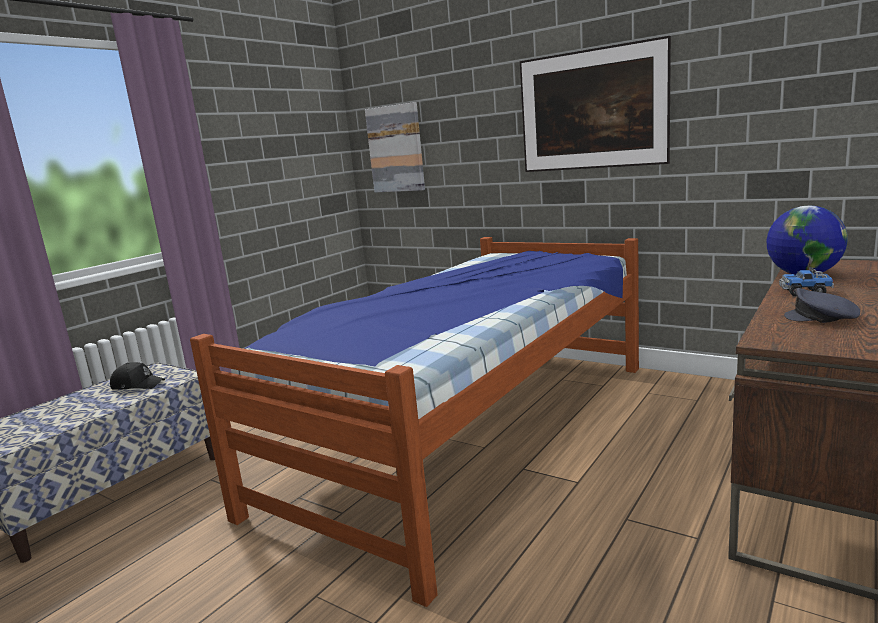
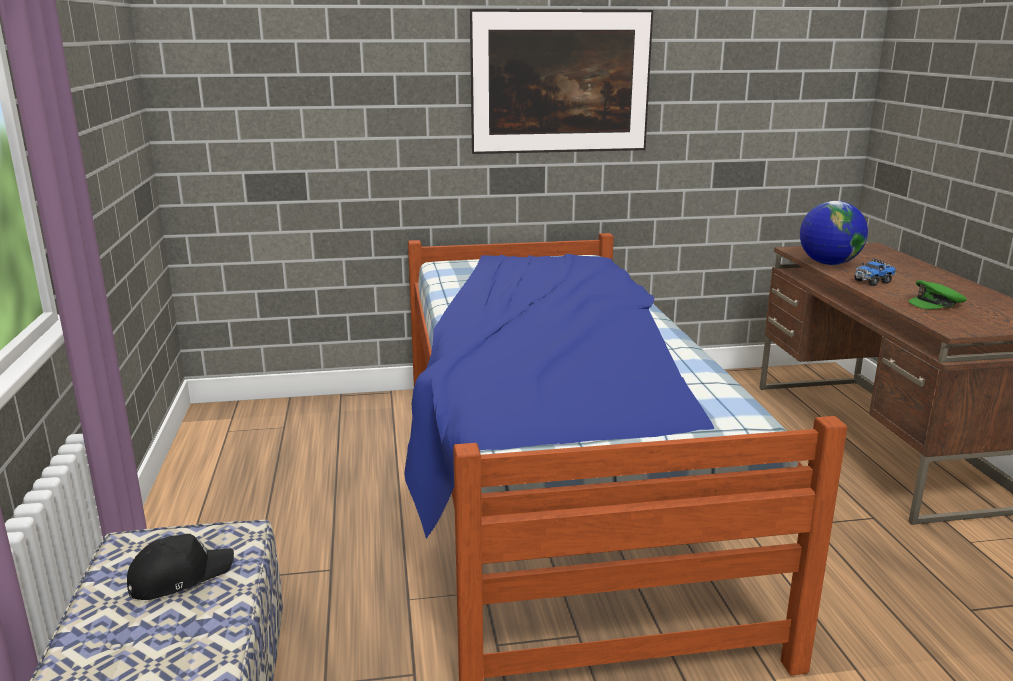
camera: 45 degrees left, 5 degrees up
picture [365,102,425,193] -> none
grey cap [784,288,860,323] -> green cap [908,280,967,309]

